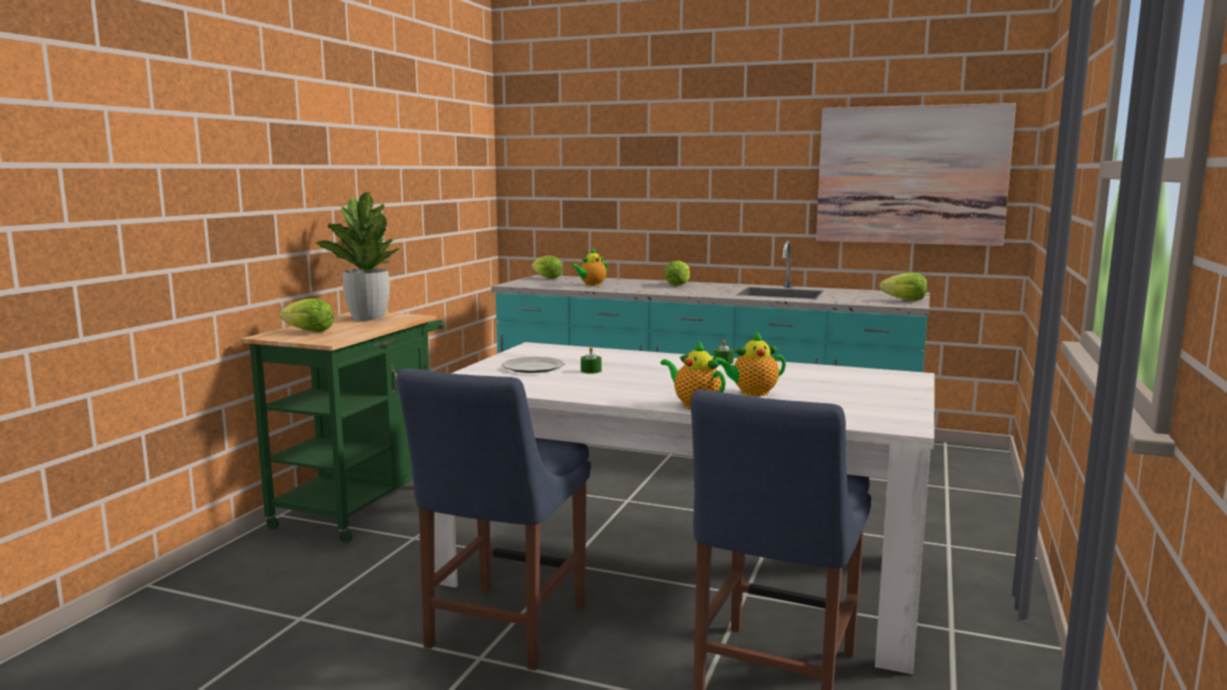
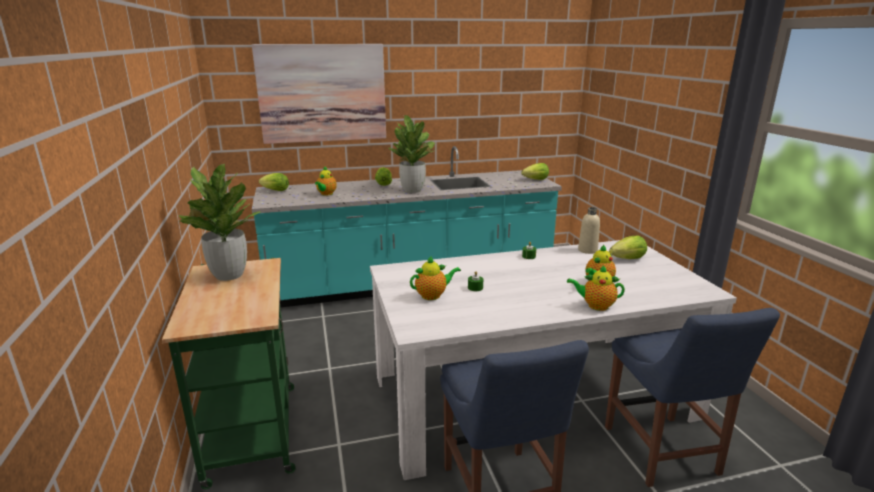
camera: 35 degrees left, 10 degrees up
lettuce [279,298,334,332] -> lettuce moved to [609,235,647,259]
plate [502,357,565,373] -> teapot [410,256,461,300]
picture [816,103,1016,246] -> picture moved to [252,44,386,144]
none -> potted plant [388,115,436,193]
none -> beige bottle [578,207,600,254]

